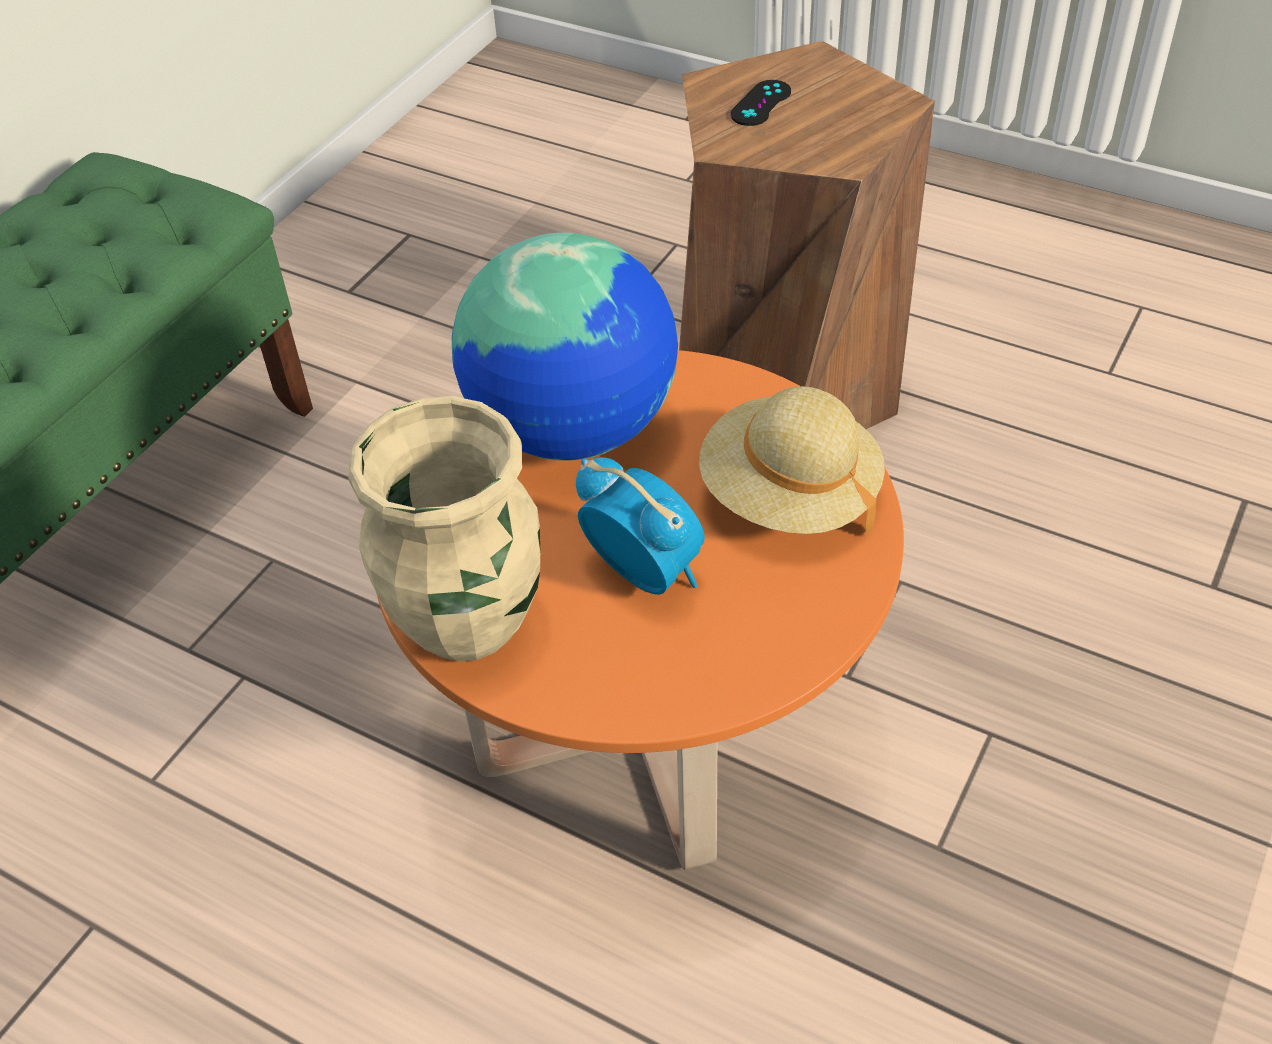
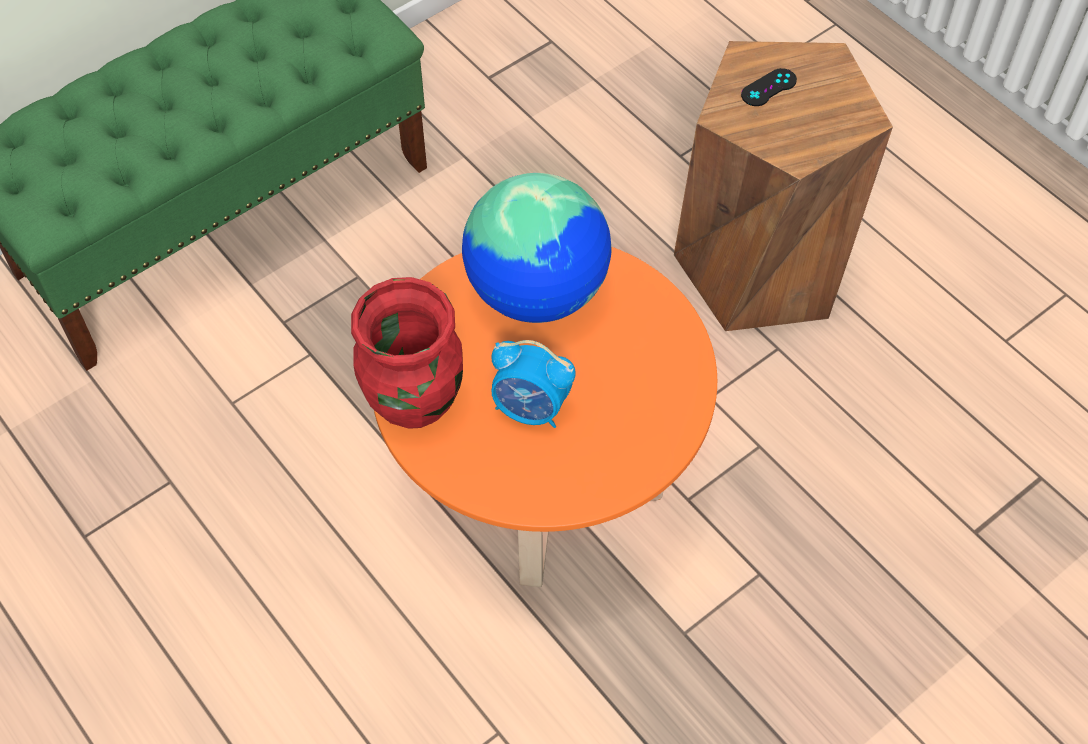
camera: 20 degrees right, 10 degrees up
beige vase [348,396,540,662] -> red vase [351,277,463,429]
alarm clock [576,457,705,595] -> alarm clock turned 135 degrees clockwise [491,340,576,428]
beige hat [699,386,885,534] -> none

